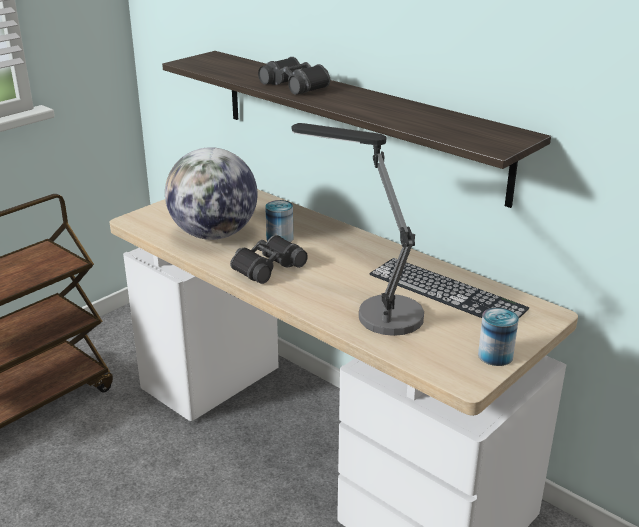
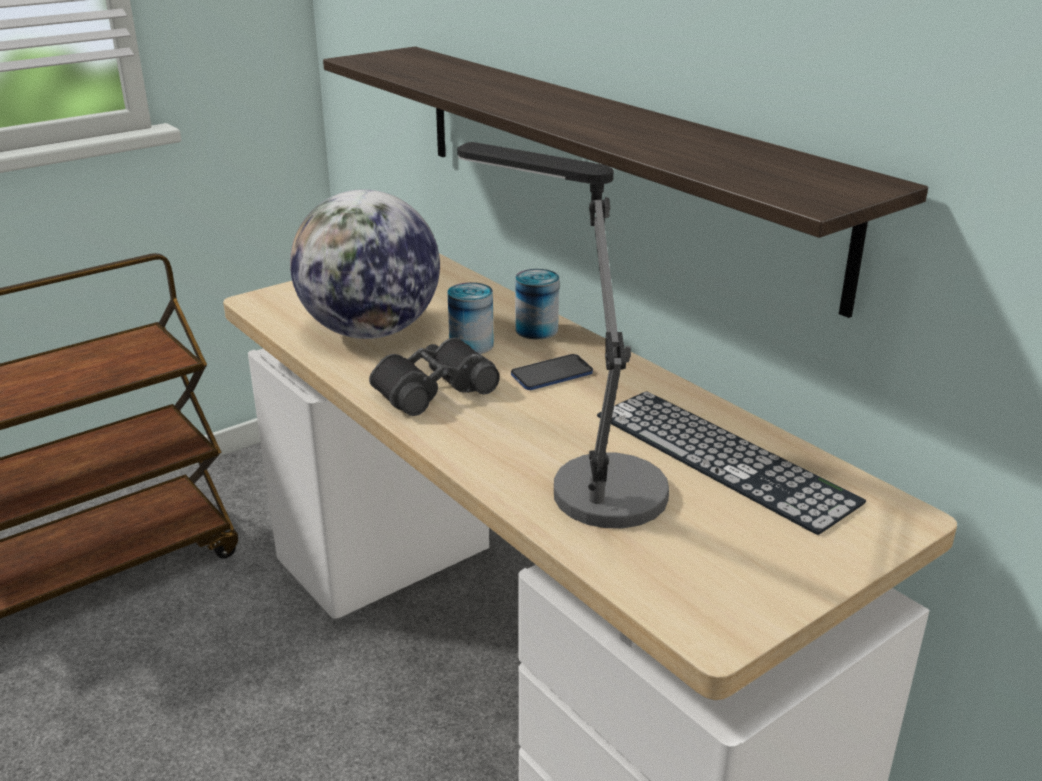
camera: 10 degrees right, 0 degrees up
black binoculars [258,57,331,95] -> none
can [478,307,519,366] -> can moved to [515,269,559,339]
none -> phone [511,354,593,390]

